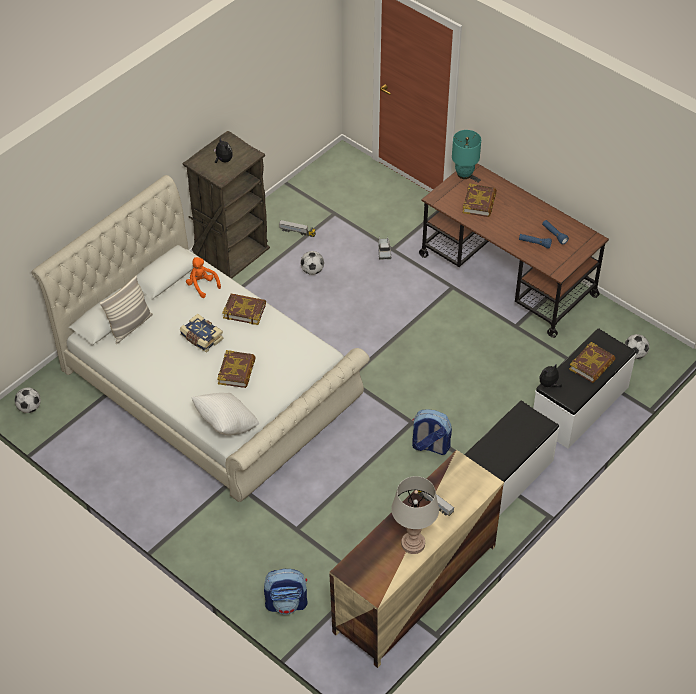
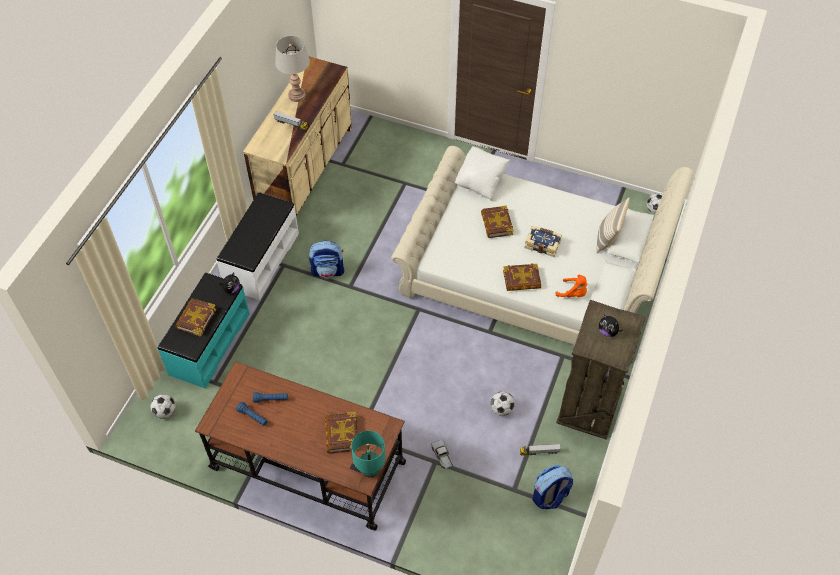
camera: 160 degrees right, 5 degrees up
backpack [264,569,308,615] -> backpack moved to [533,465,573,509]
white bench [533,328,636,449] -> turquoise bench [158,273,249,389]

